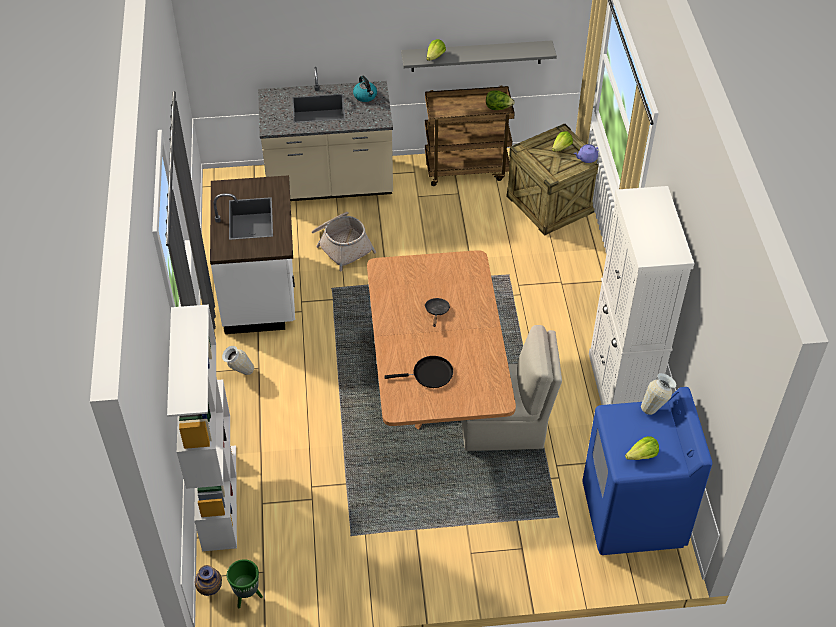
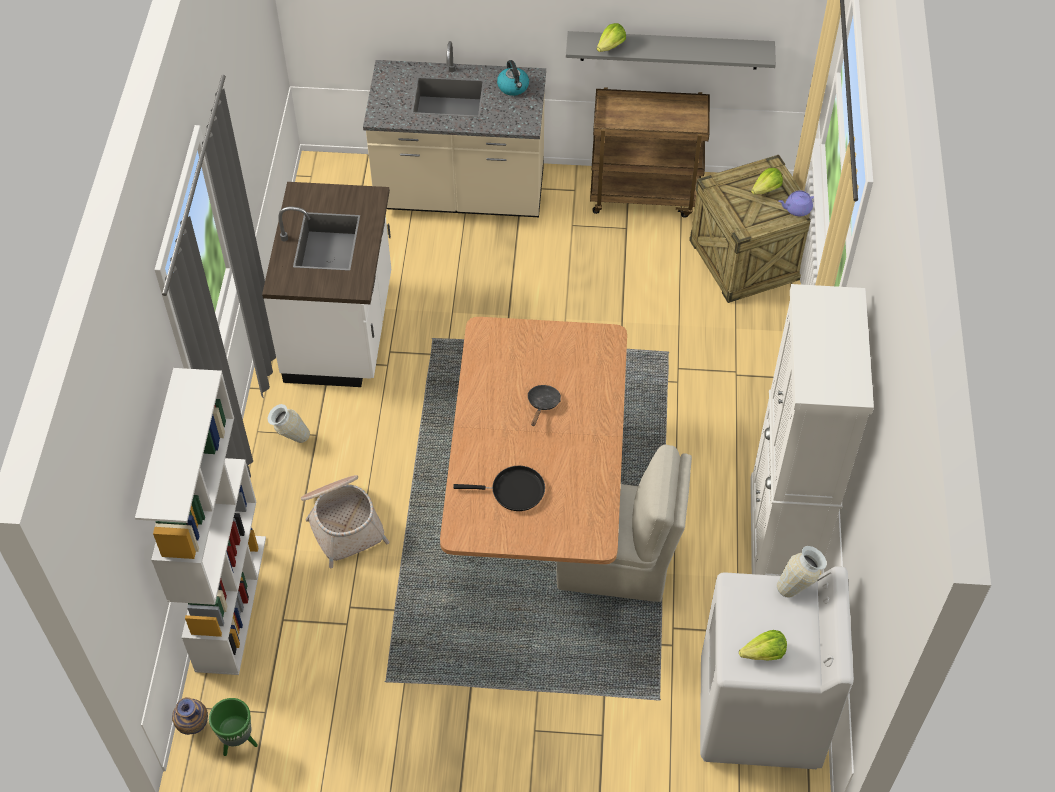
camera: 10 degrees right, 5 degrees up
basket [312,212,376,271] -> basket moved to [301,475,390,568]
lettuce [486,91,515,110] -> none
blue washing machine [582,387,712,555] -> white washing machine [700,566,854,769]

